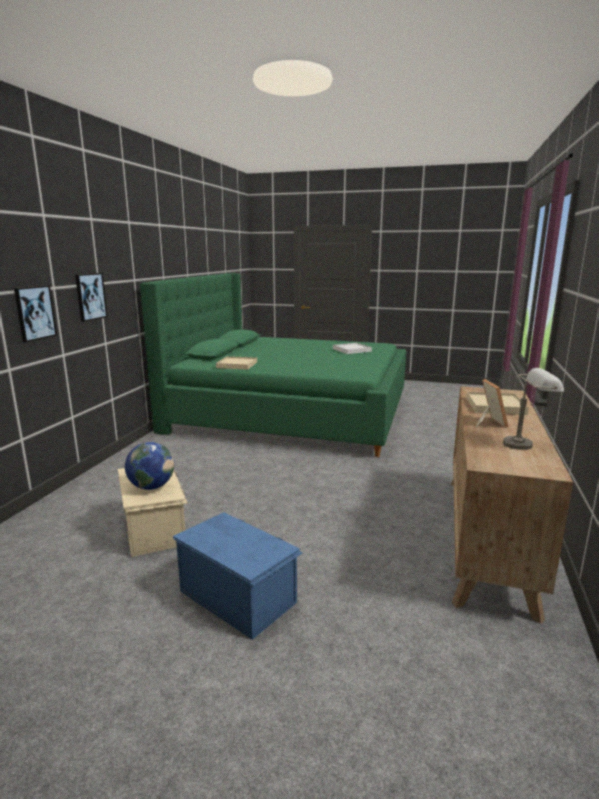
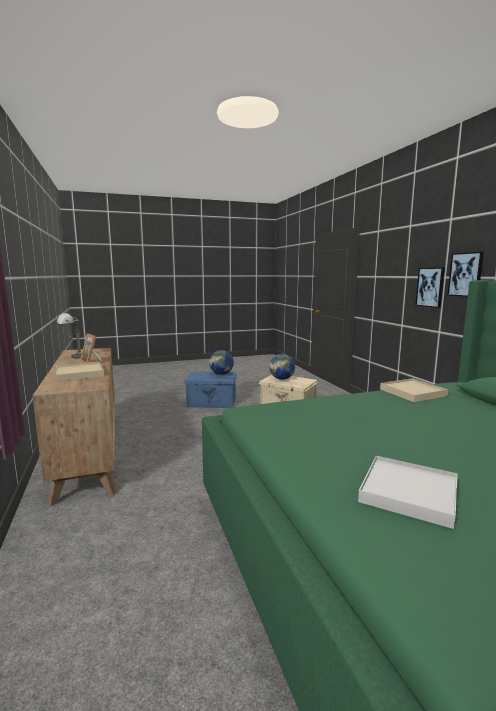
camera: 145 degrees right, 5 degrees down
picture [14,285,57,342] -> picture moved to [447,252,484,297]
none -> globe [209,350,234,375]

